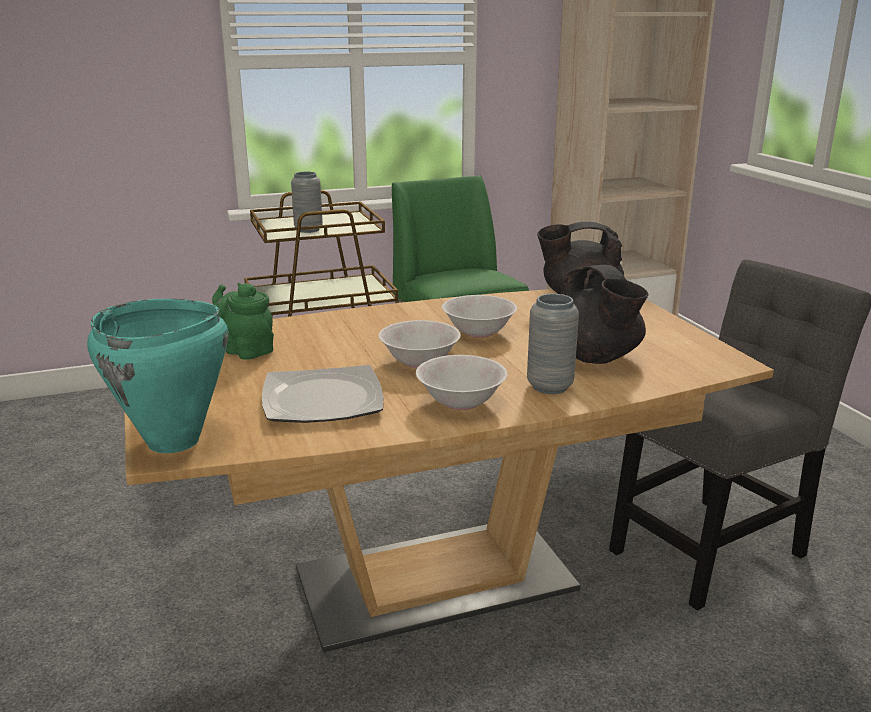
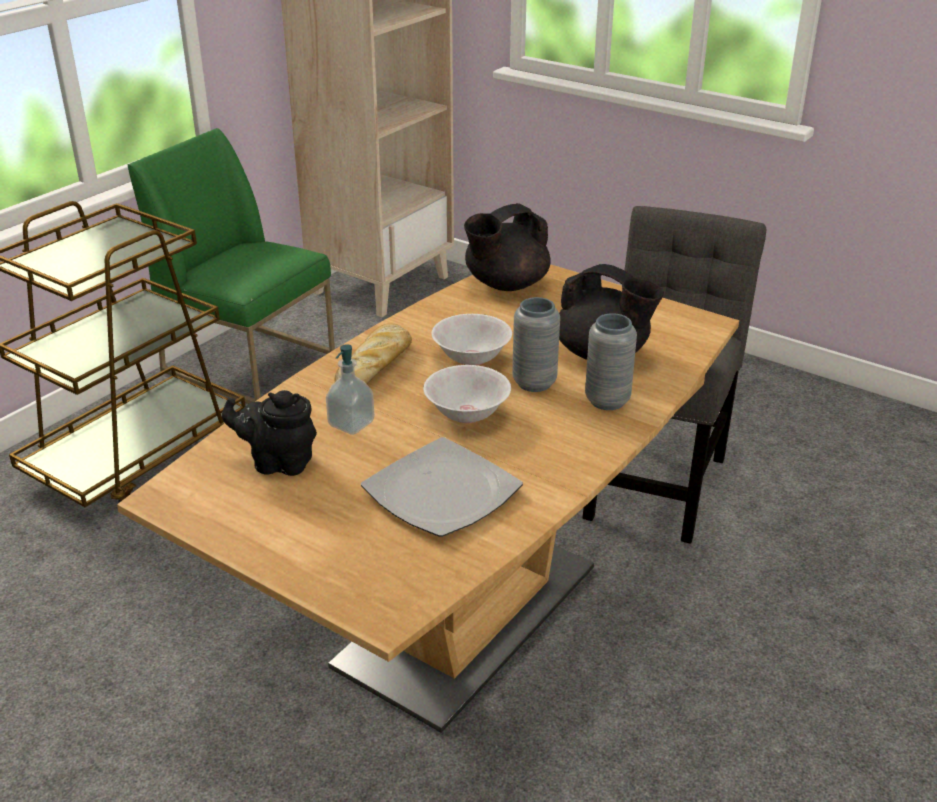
camera: 35 degrees left, 10 degrees up
turquoise cooking pot [87,299,228,453] -> none
green teapot [212,283,274,360] -> black teapot [222,390,317,476]
grey vase [291,172,323,233] -> grey vase moved to [512,297,560,392]
white bowl [416,355,508,410] -> none
none -> soap dispenser [326,344,374,435]
none -> bread [335,323,412,384]

